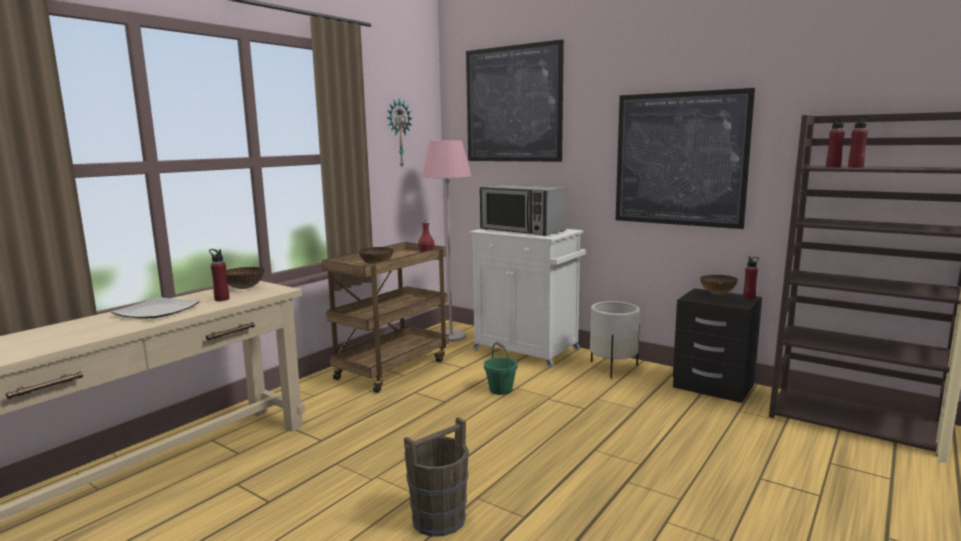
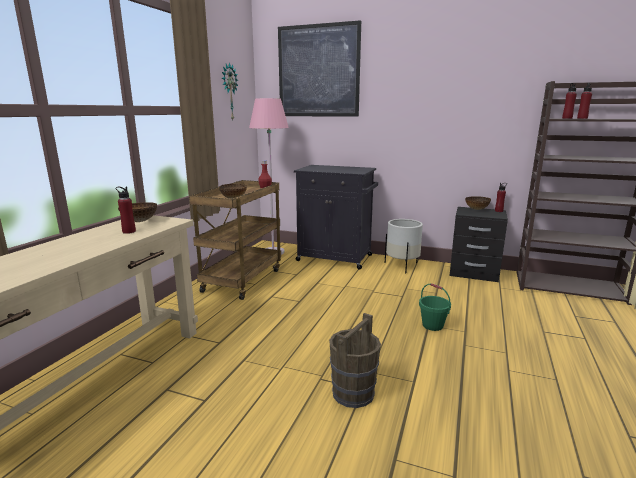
camera: 15 degrees left, 5 degrees up
plate [111,297,200,319] -> none
white cabinet [470,229,586,368] -> black cabinet [294,165,378,269]
microwave [480,185,567,236] -> none
green bucket [484,342,518,395] -> green bucket moved to [419,283,451,331]
picture [616,88,755,229] -> none

